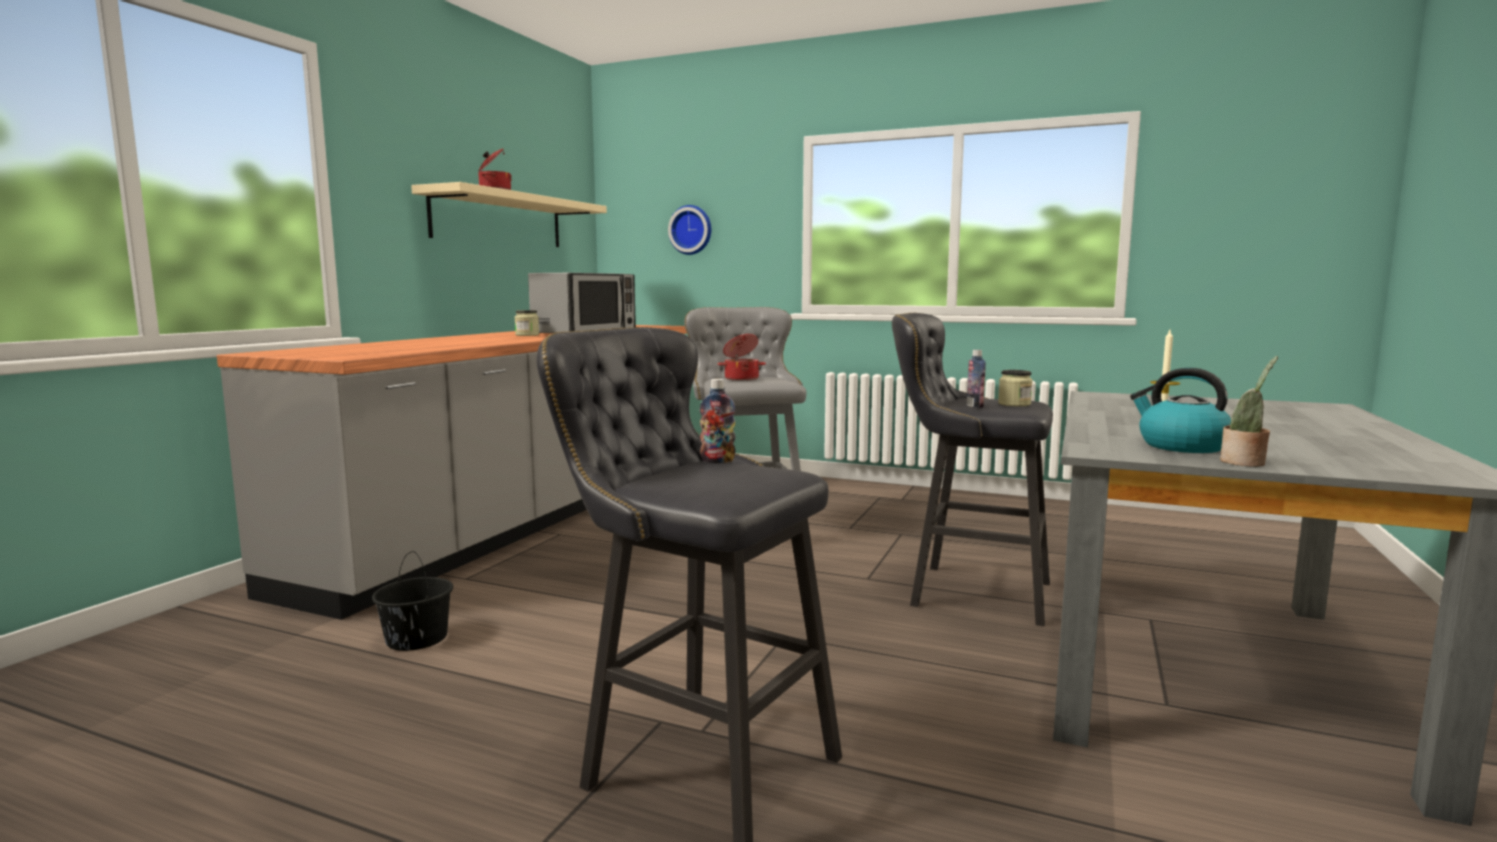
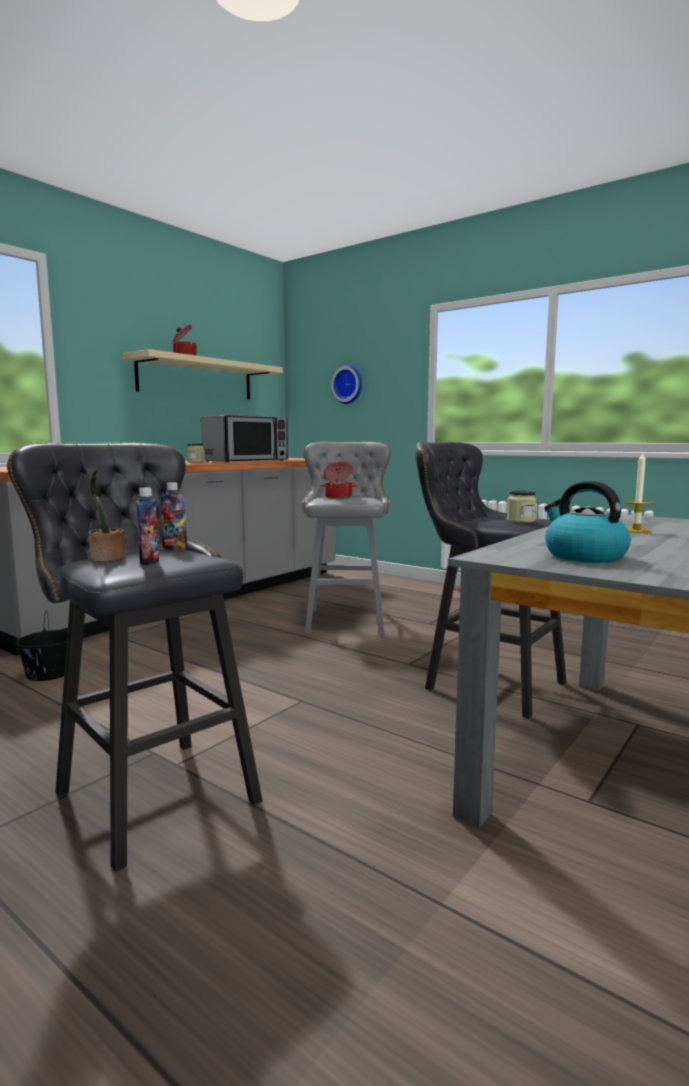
camera: 15 degrees right, 0 degrees up
bottle [966,350,986,408] -> bottle moved to [136,488,159,565]
potted plant [1220,356,1278,467] -> potted plant moved to [89,469,125,562]

